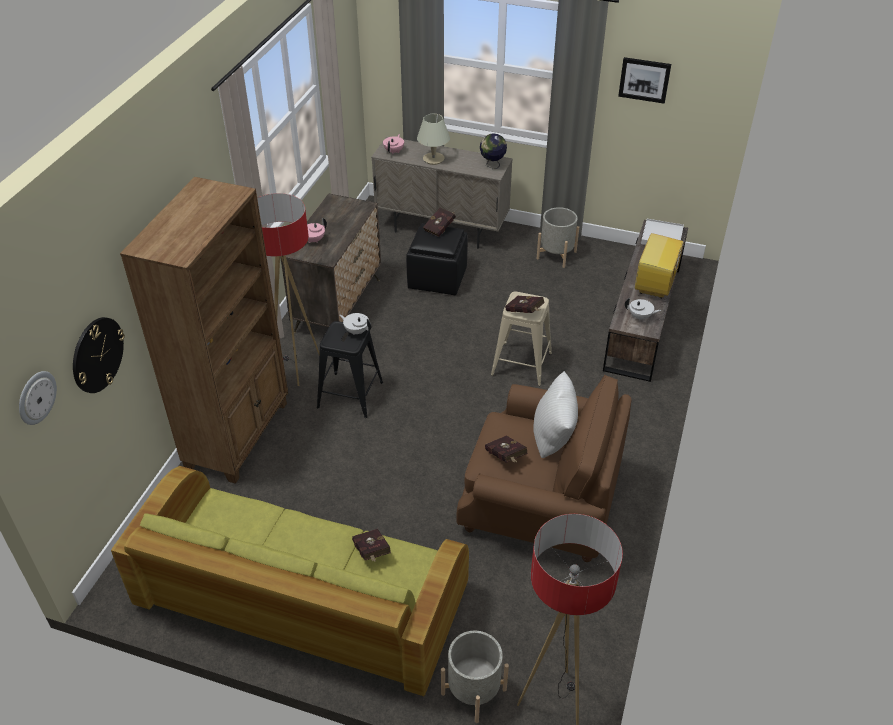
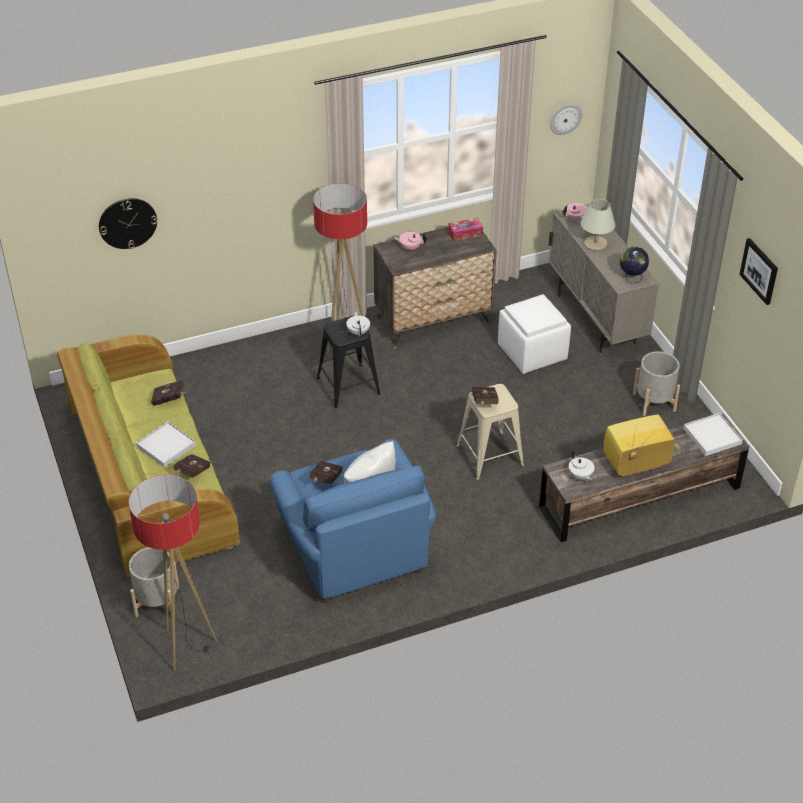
camera: 50 degrees right, 0 degrees up
wall clock [19,371,57,425] -> wall clock moved to [550,104,582,135]
brown bookcase [120,177,288,484] -> none
black ottoman [406,223,468,295] -> white ottoman [498,294,571,374]
red book [423,207,456,237] -> red book moved to [151,380,186,406]
brown armchair [456,375,632,562] -> blue armchair [269,439,436,602]
none -> white tray [136,422,196,467]
none -> tissue box [448,218,483,241]

